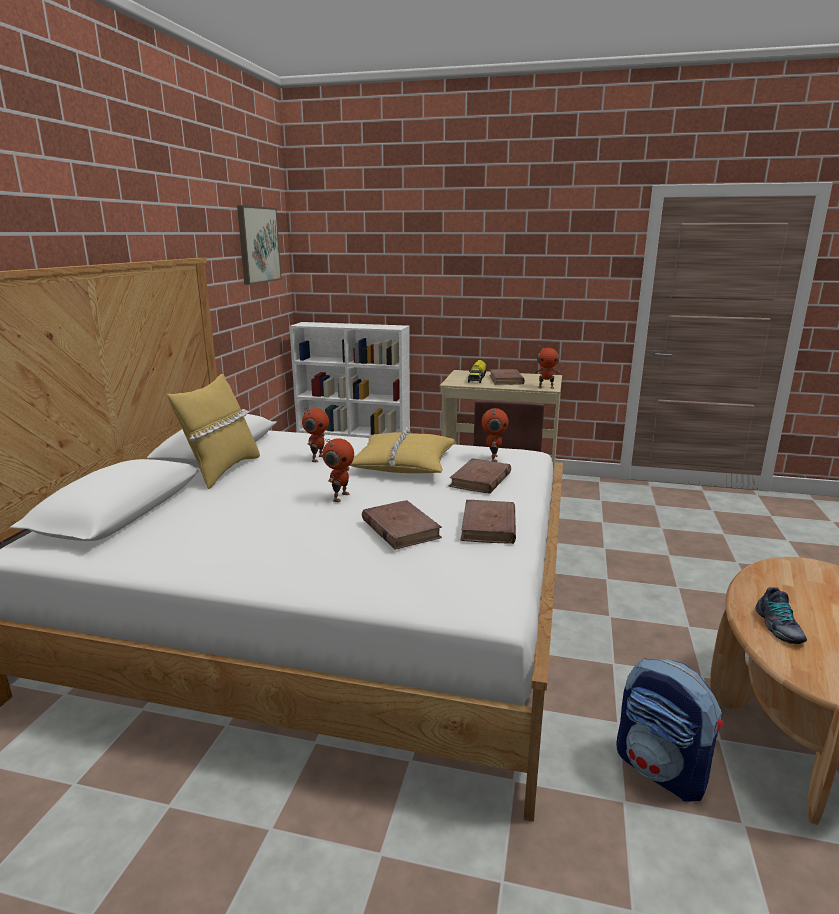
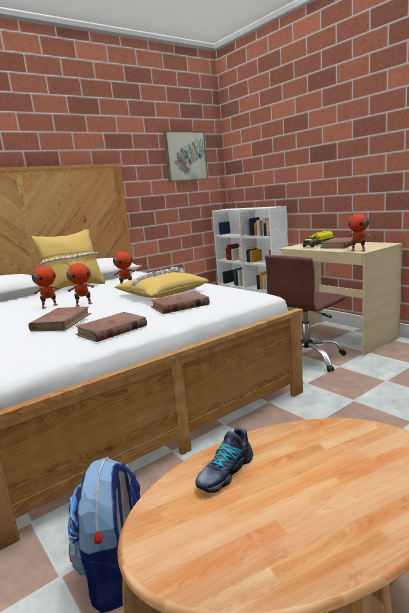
camera: 40 degrees right, 5 degrees down
toy robot [482,408,508,462] -> toy robot moved to [29,265,59,309]

